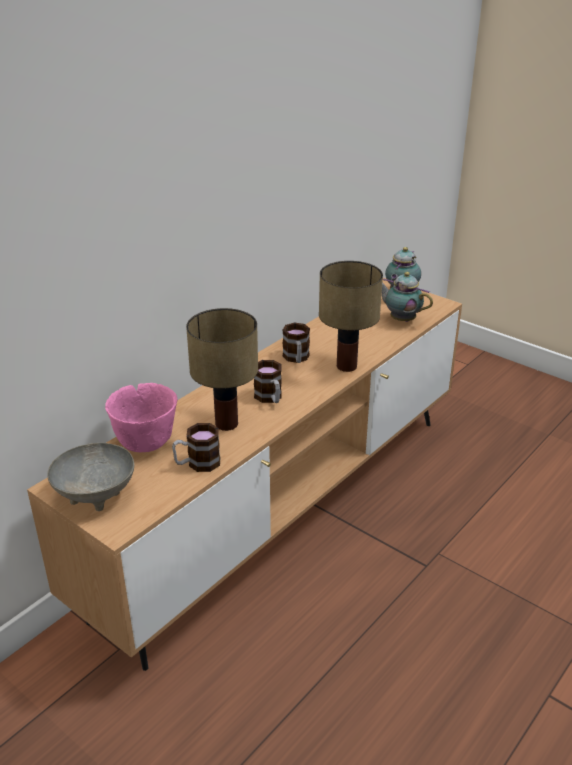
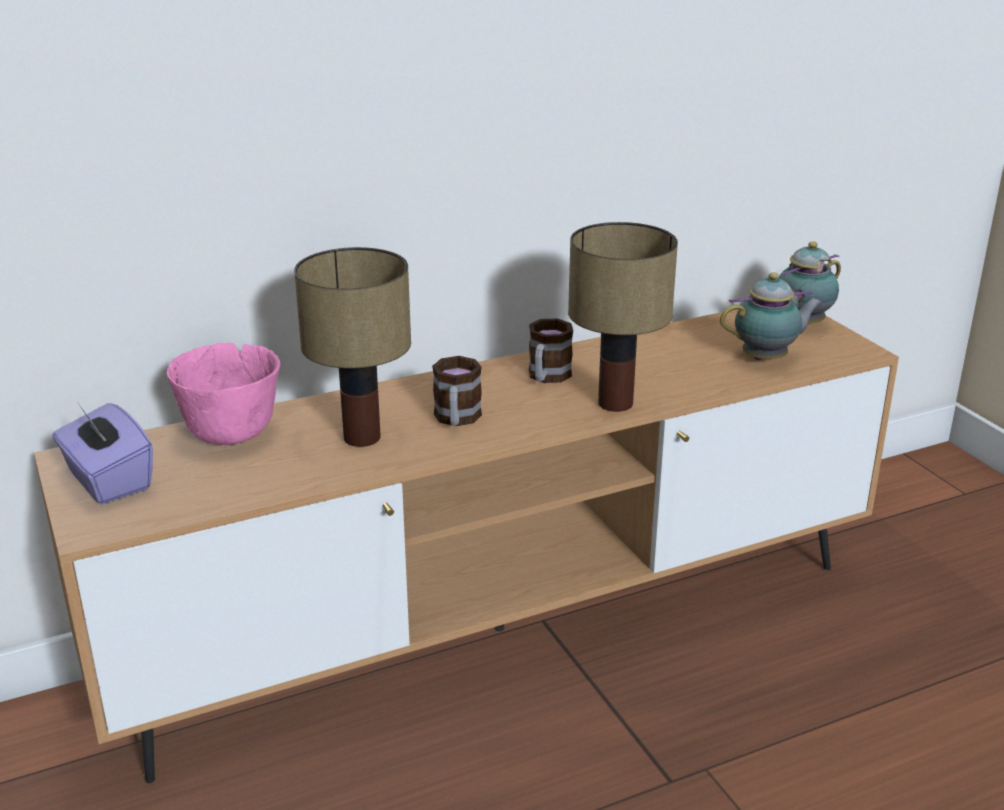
camera: 25 degrees right, 5 degrees down
grey bowl [47,443,134,511] -> purple tissue box [52,403,153,504]
mug [172,423,220,472] -> none
teapot [382,272,433,322] -> teapot turned 105 degrees clockwise [720,272,823,360]

